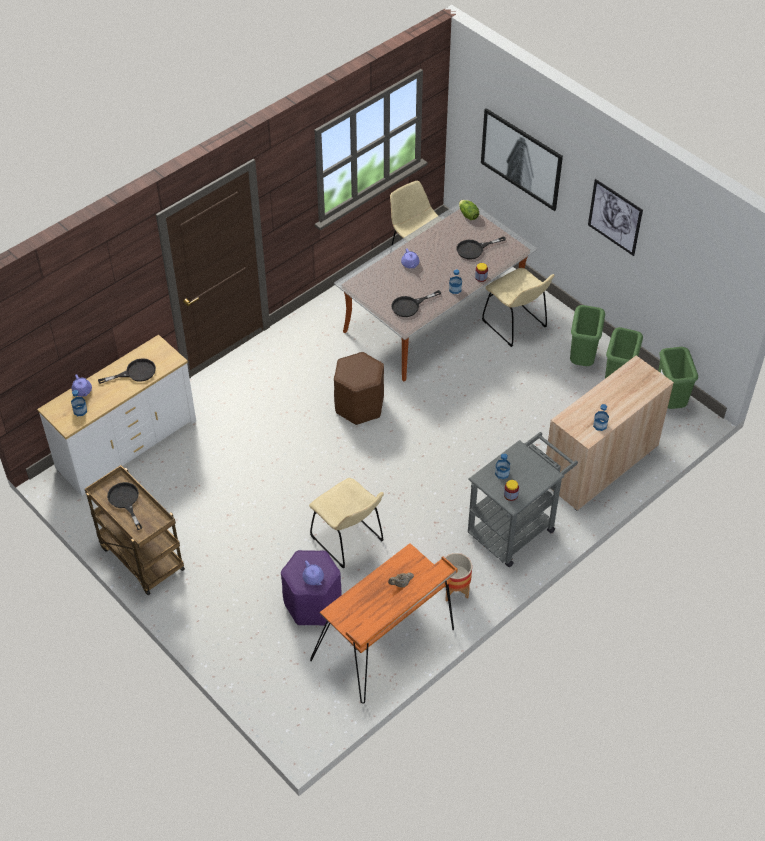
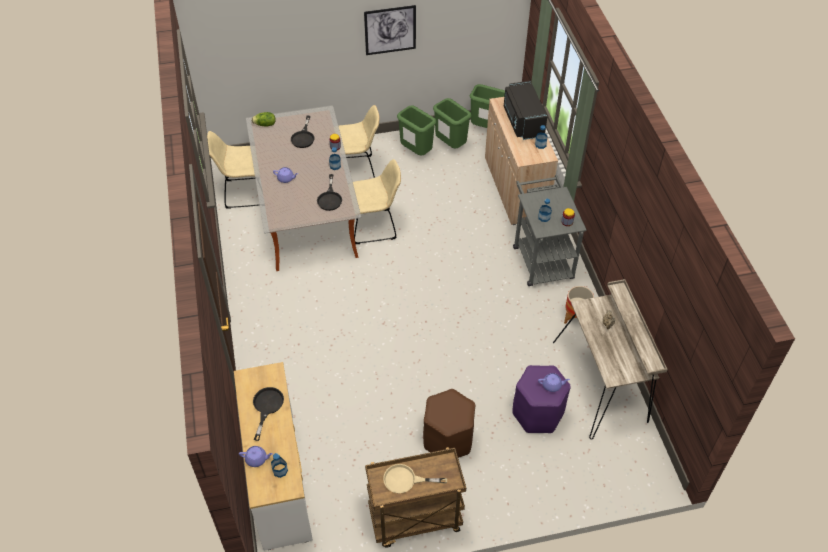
camera: 60 degrees left, 0 degrees up
black frying pan [107,482,142,530] -> beige frying pan [383,464,447,494]
beige chair [309,478,384,568] -> beige chair moved to [353,159,401,244]
orange desk [310,543,458,704] -> beige desk [553,279,668,439]
brown stool [334,352,384,425] -> brown stool moved to [423,389,475,458]
picture [481,108,563,211] -> none
none -> black microwave [504,81,547,140]

